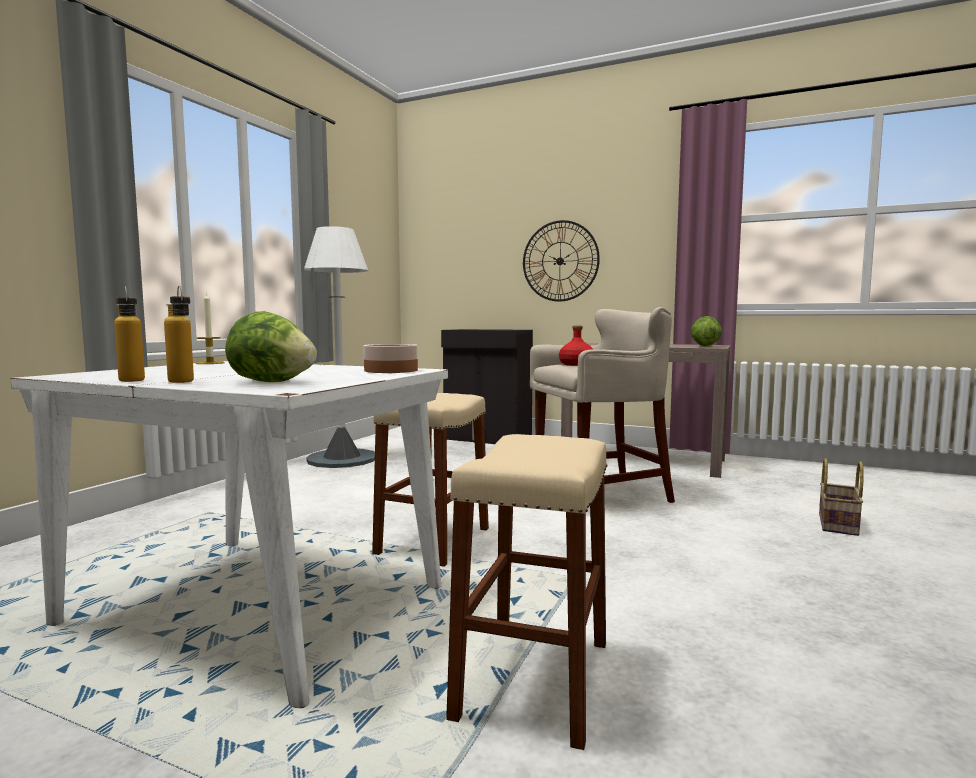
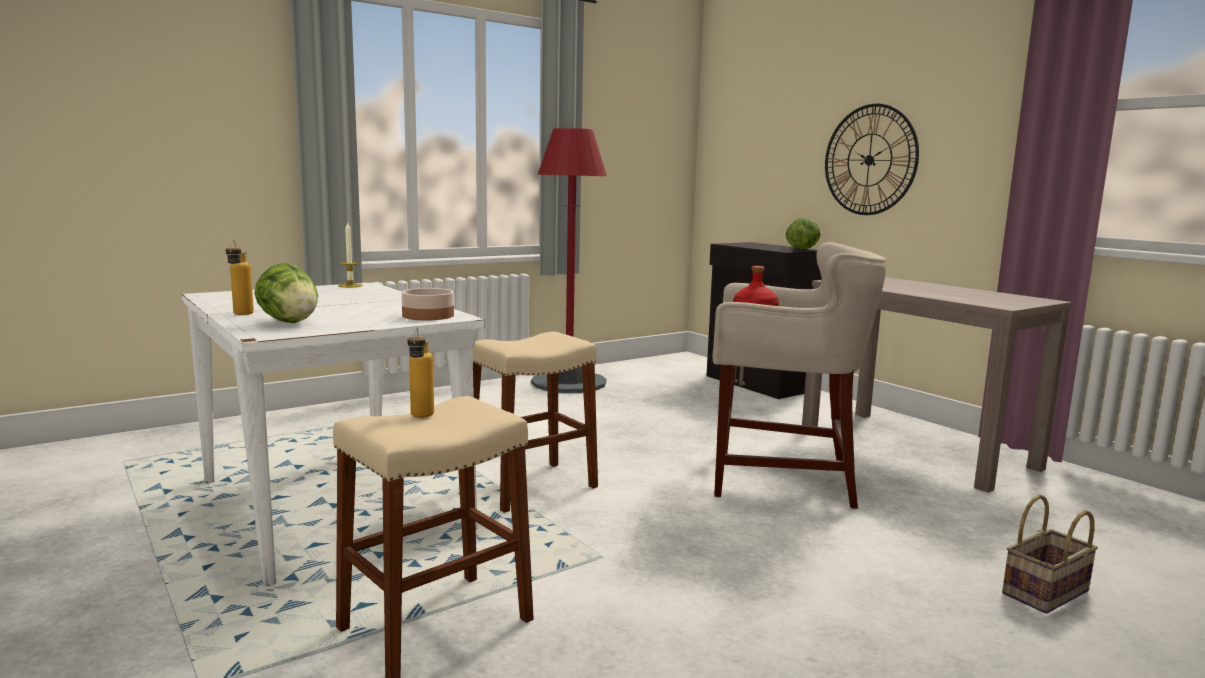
camera: 30 degrees right, 5 degrees up
bottle [114,286,145,382] -> bottle moved to [407,327,434,418]
white floor lamp [304,226,375,468] -> red floor lamp [531,128,607,393]
lettuce [691,316,722,346] -> lettuce moved to [786,217,821,249]

